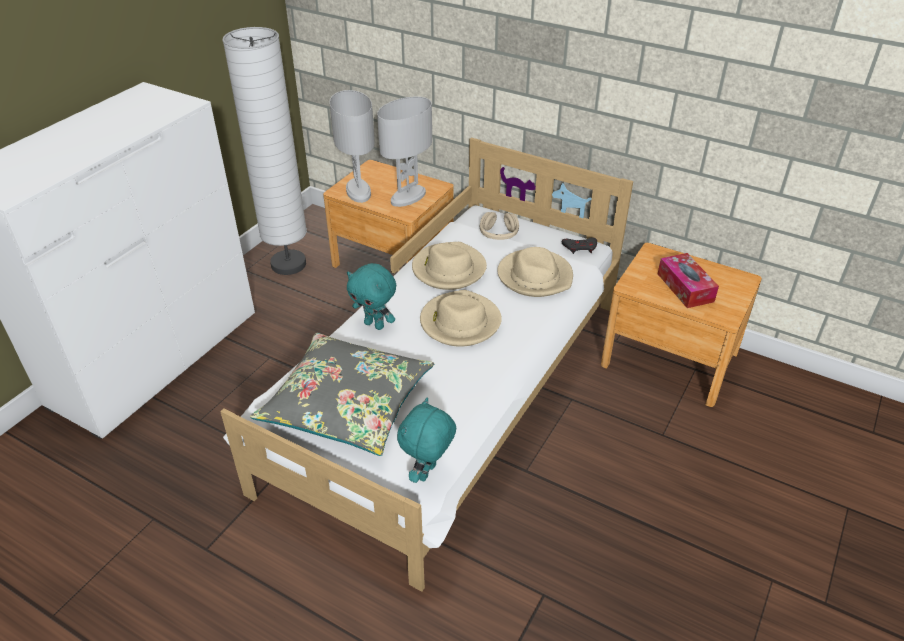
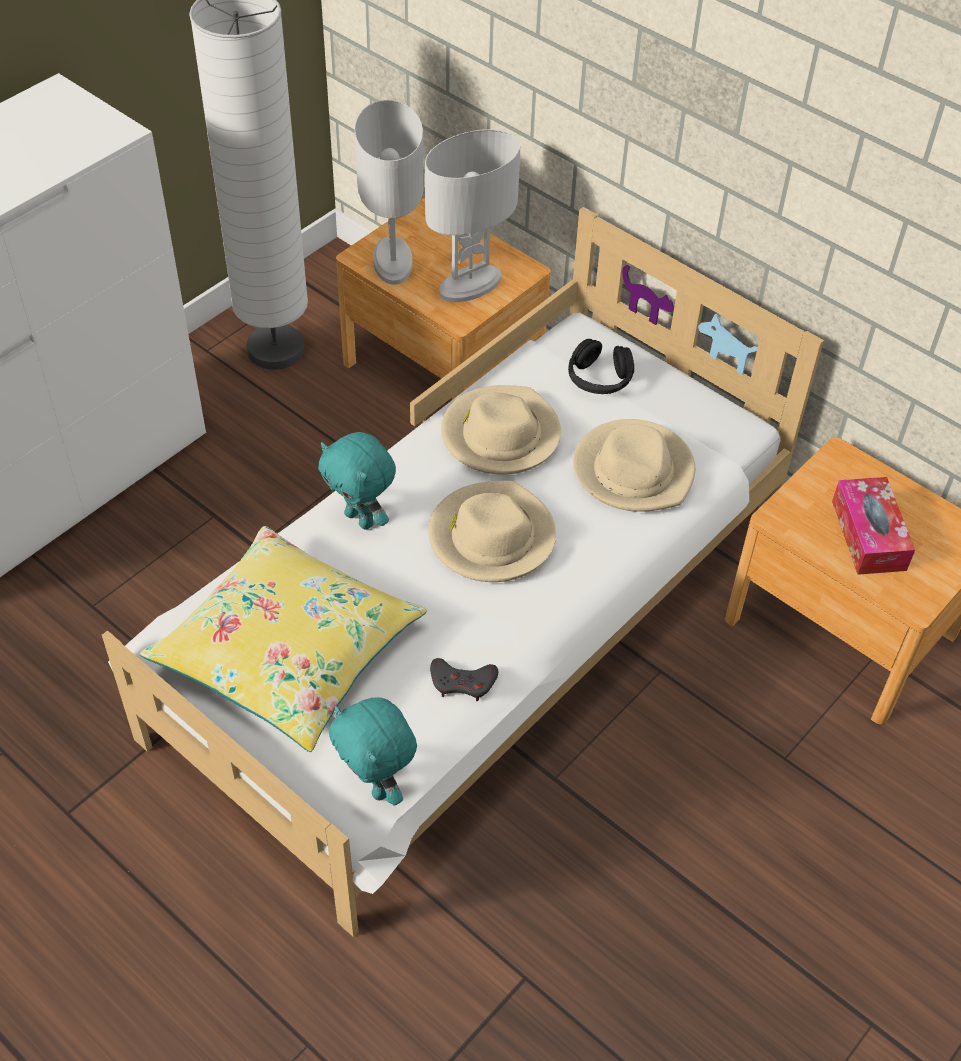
camera: 10 degrees right, 10 degrees up
grey pillow [250,333,434,456] -> yellow pillow [140,526,427,752]
turquoise plush toy [397,398,456,483] -> turquoise plush toy turned 75 degrees counterclockwise [329,698,417,806]
beige headphones [480,212,519,240] -> black headphones [568,339,634,394]
grey game controller [562,237,597,254] -> grey game controller moved to [430,658,498,701]

